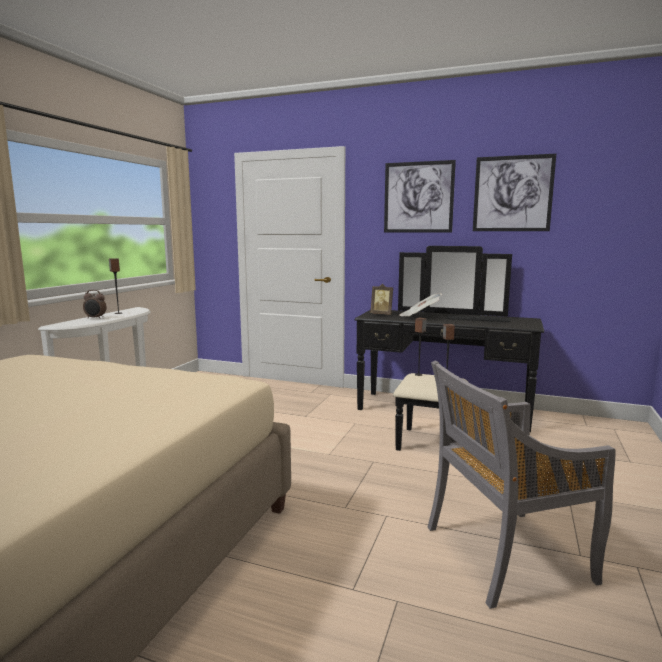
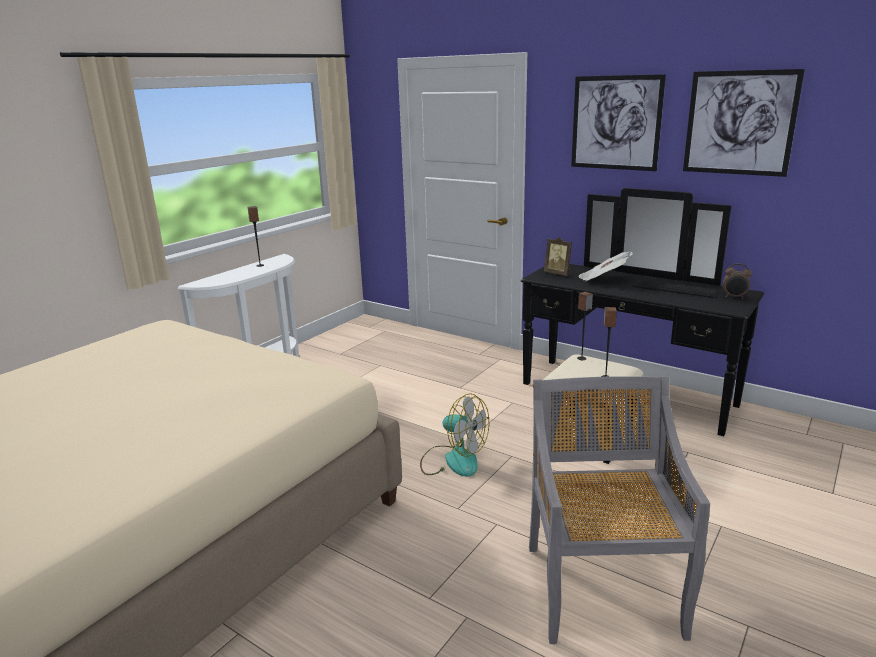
camera: 15 degrees right, 10 degrees up
alarm clock [83,290,107,319] -> alarm clock moved to [723,264,752,299]
grey chair [428,360,616,609] -> grey chair turned 90 degrees clockwise [529,376,710,644]
none -> fan [420,393,489,477]

